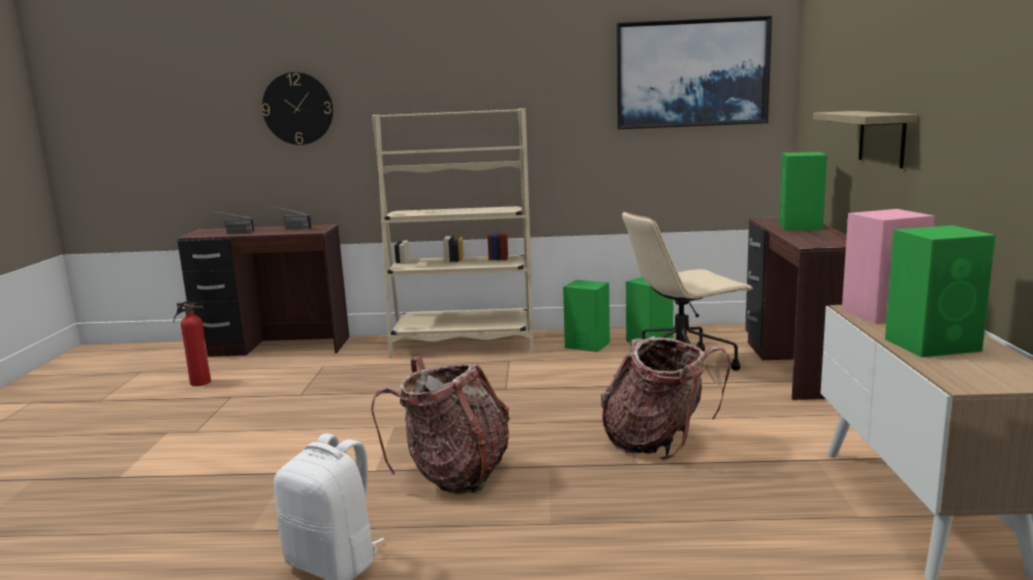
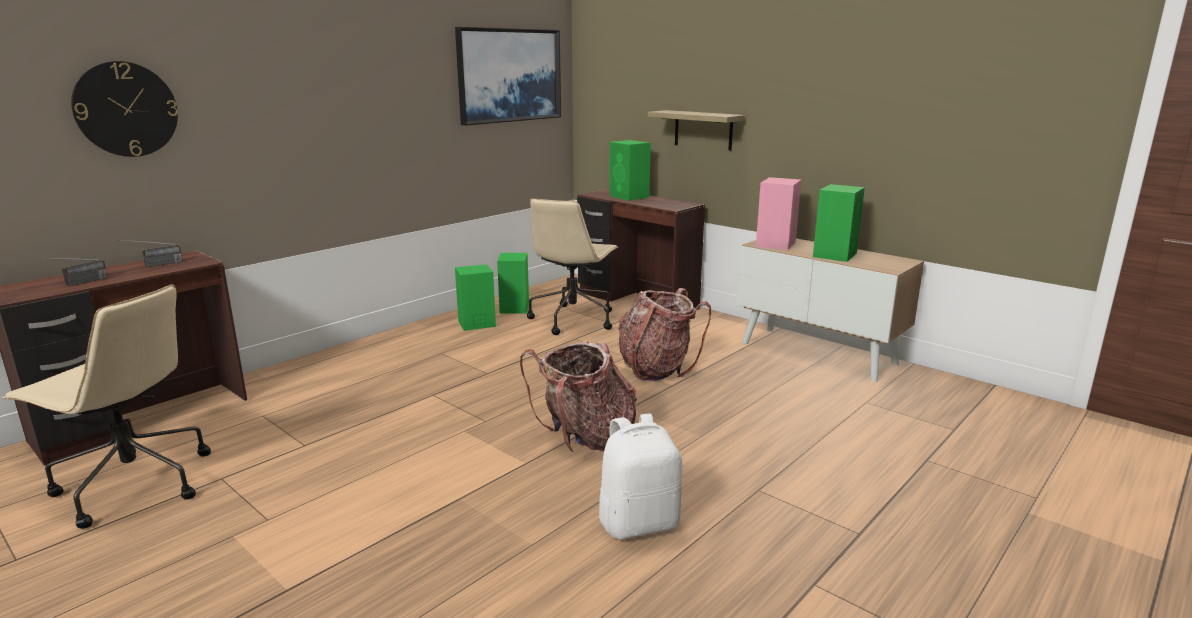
camera: 50 degrees left, 5 degrees up
fire extinguisher [174,301,211,386] -> beige office chair [2,284,211,529]
beige bookcase [372,108,534,358] -> none

